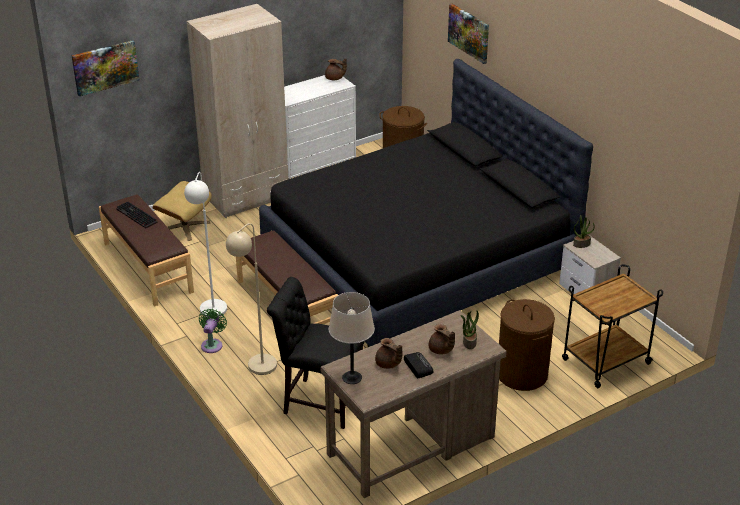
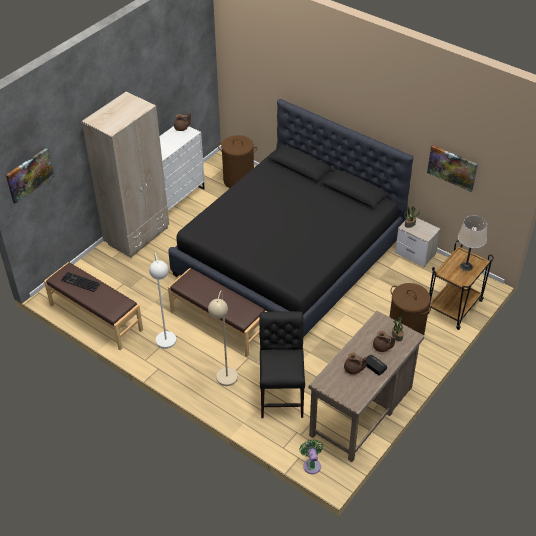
camera: 20 degrees left, 10 degrees up
beige ottoman [153,181,212,241] -> none
green fan [199,309,227,353] -> green fan moved to [299,440,323,474]
black chair [267,277,364,429] -> black chair turned 90 degrees clockwise [259,311,305,418]
beige table lamp [329,292,375,384] -> beige table lamp moved to [458,216,487,271]
picture [448,4,489,64] -> picture moved to [427,145,478,192]

